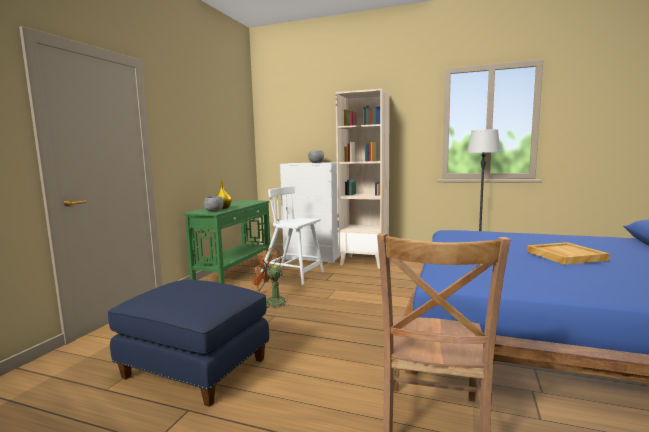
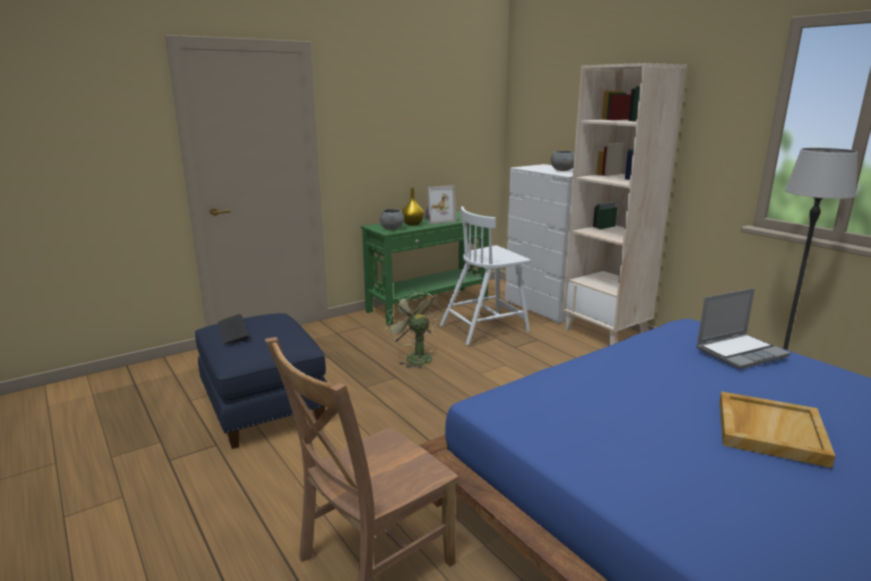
camera: 35 degrees right, 10 degrees up
orange fan [249,247,288,308] -> green fan [385,290,440,369]
white chair [260,186,324,285] -> white chair turned 90 degrees counterclockwise [440,206,531,345]
none -> keyboard [218,314,249,344]
none -> picture frame [423,185,456,224]
none -> laptop [696,288,791,369]

